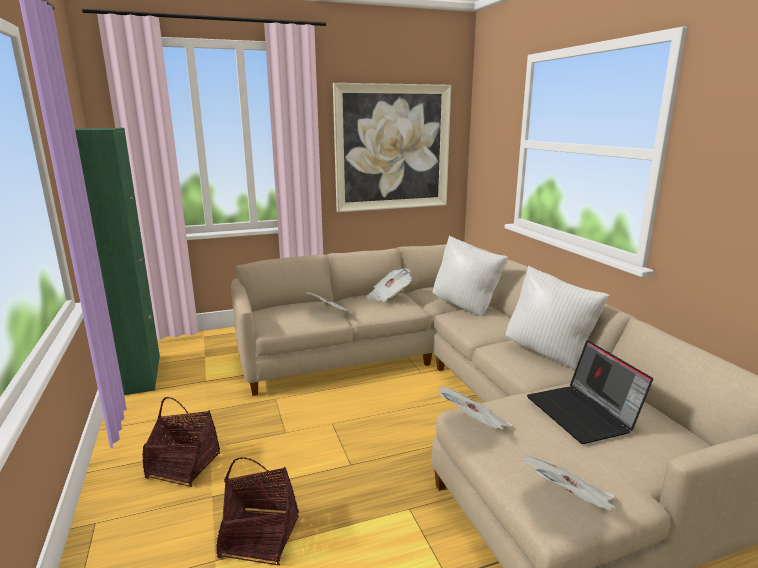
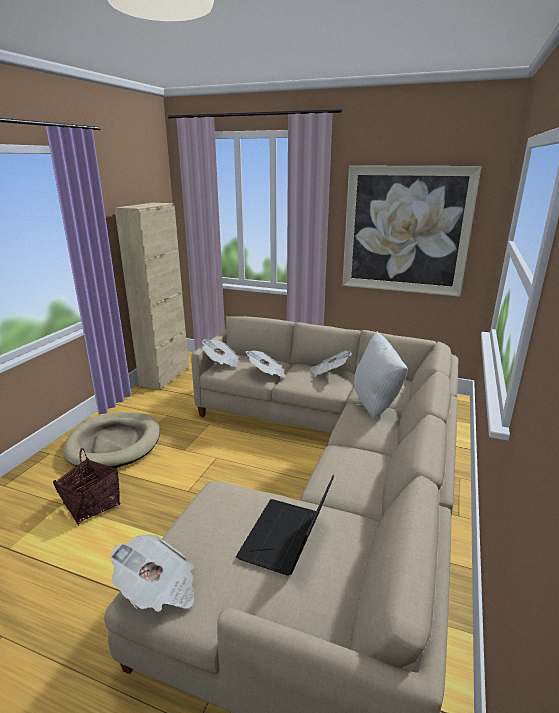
camera: 40 degrees right, 5 degrees up
green cabinet [75,128,160,395] -> beige cabinet [115,203,189,390]
basket [142,397,220,487] -> beige dog bed [63,412,160,468]
newspaper [438,387,513,430] -> newspaper moved to [202,339,239,368]
white pillow [505,266,610,368] -> none

